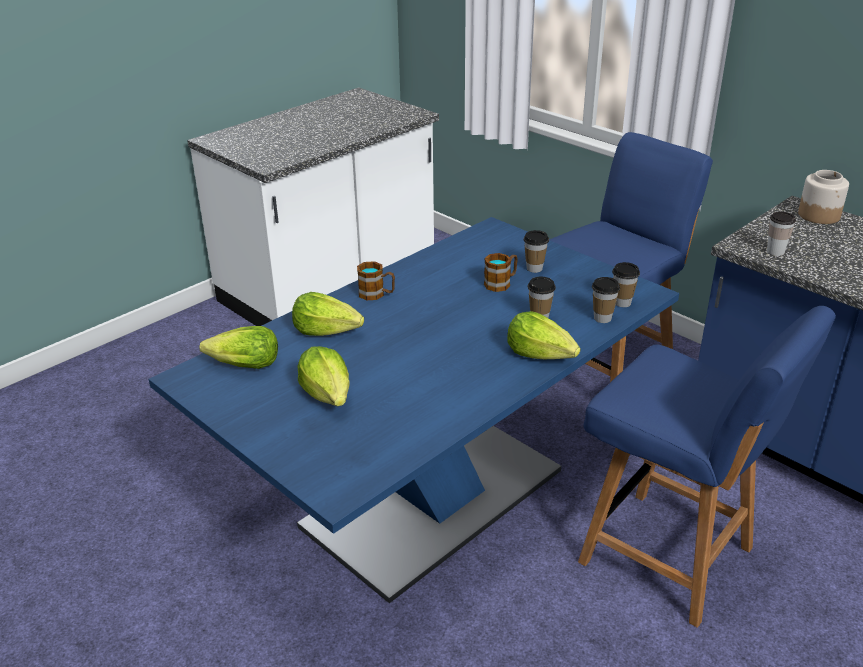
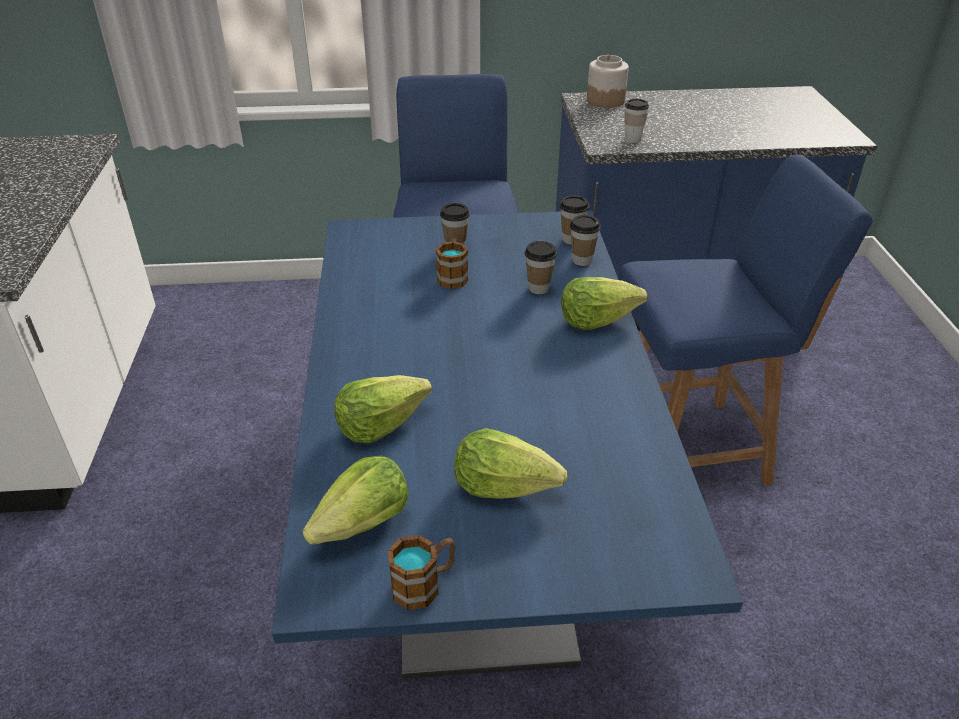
camera: 50 degrees left, 5 degrees up
mug [357,261,395,300] -> mug moved to [388,535,455,610]

